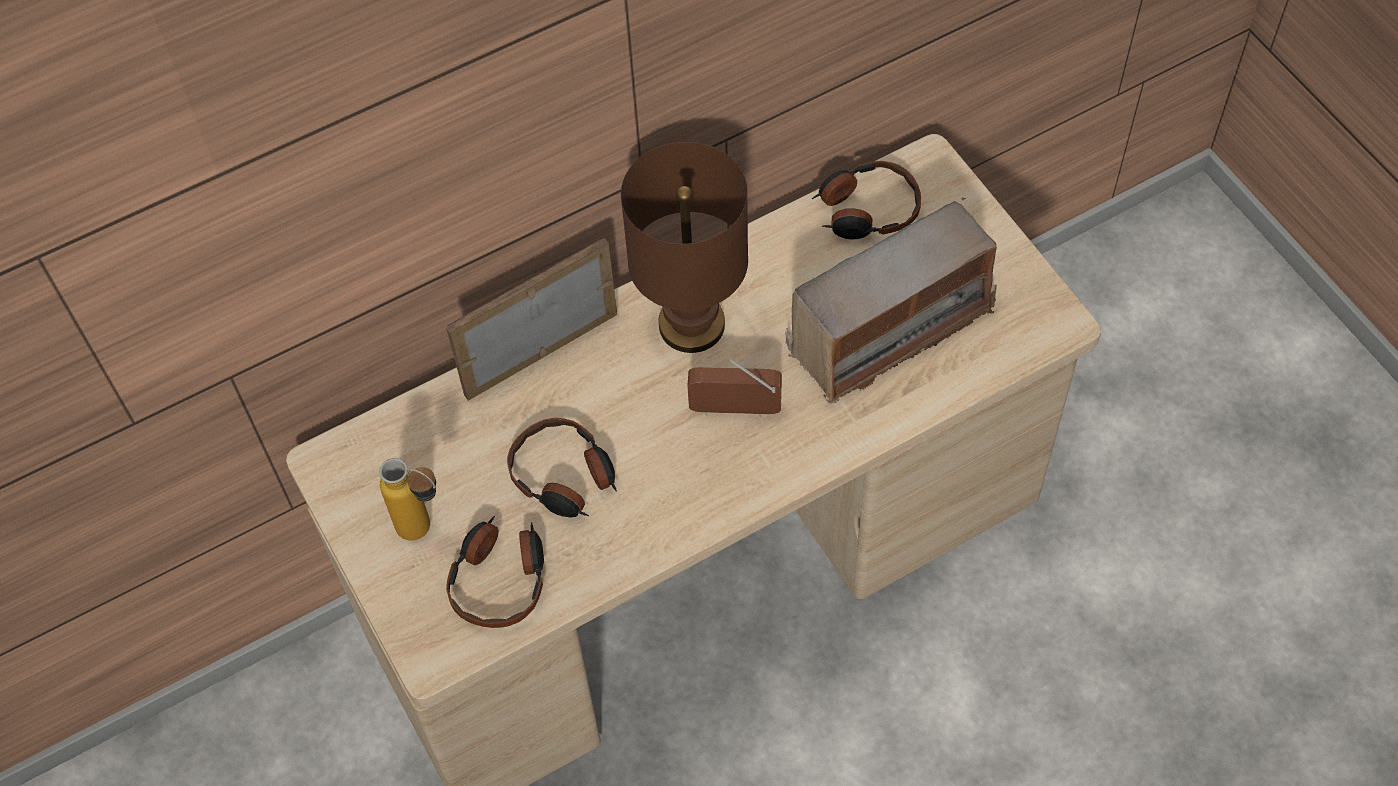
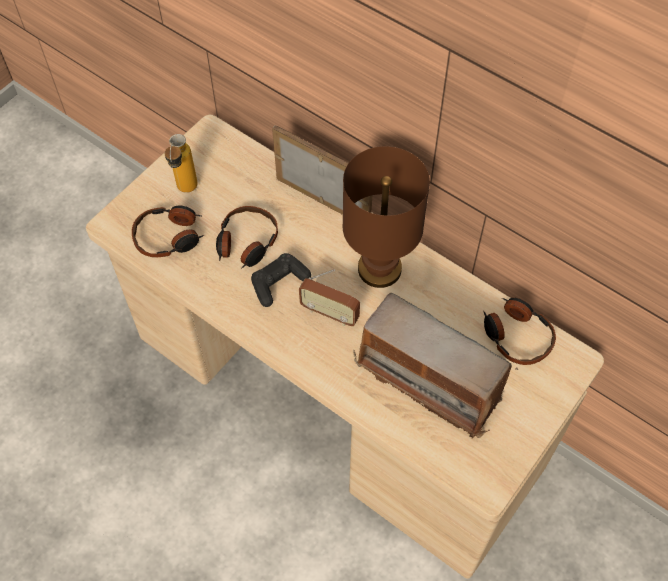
camera: 65 degrees right, 0 degrees up
radio [687,359,782,418] -> radio turned 135 degrees clockwise [299,269,360,326]
none -> black game controller [251,253,311,307]

